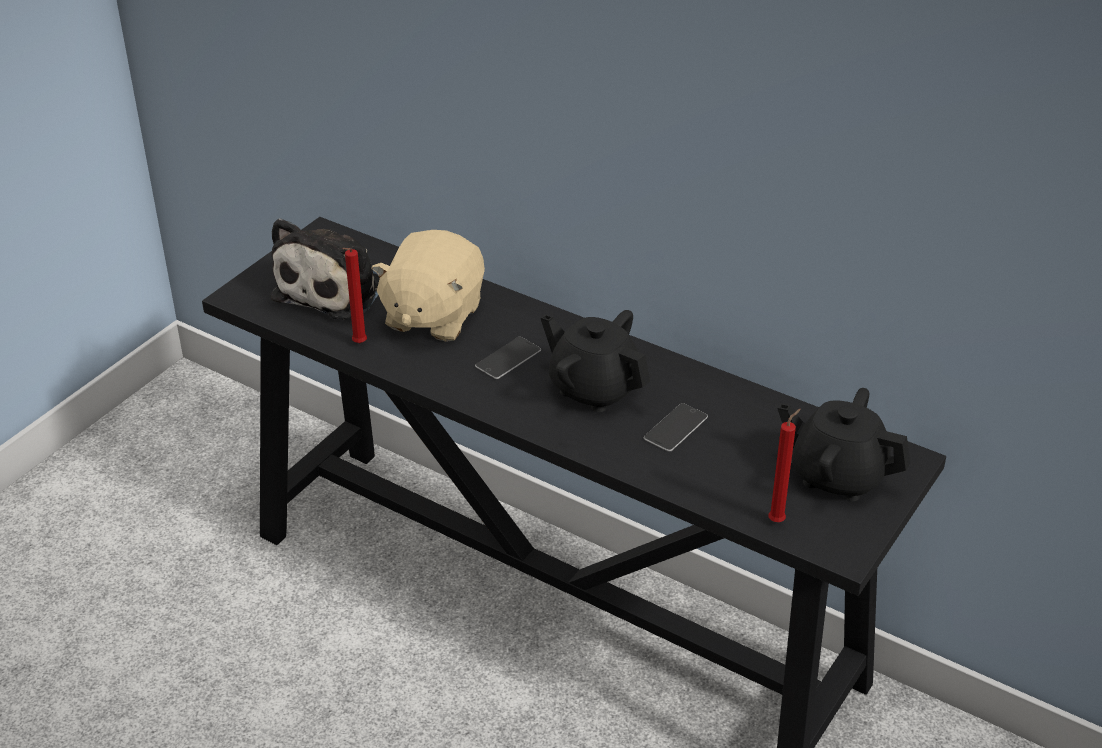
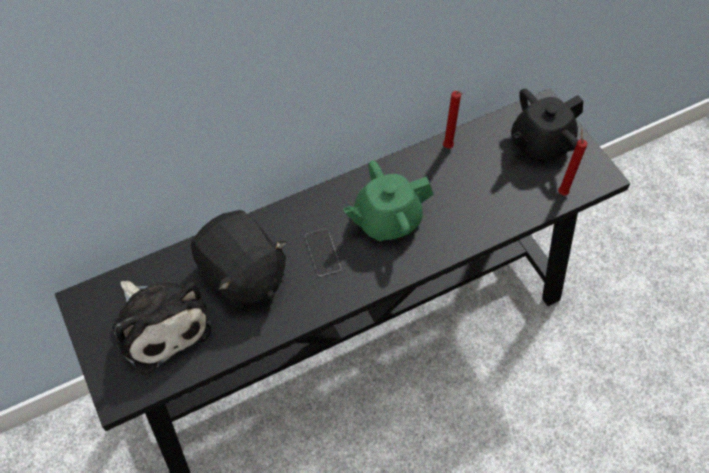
camera: 60 degrees left, 20 degrees up
red candle [343,248,367,343] -> red candle moved to [443,91,463,149]
beige plush toy [371,230,485,342] -> black plush toy [191,210,287,310]
black teapot [541,310,650,412] -> green teapot [343,160,434,241]
phone [644,403,708,452] -> none

